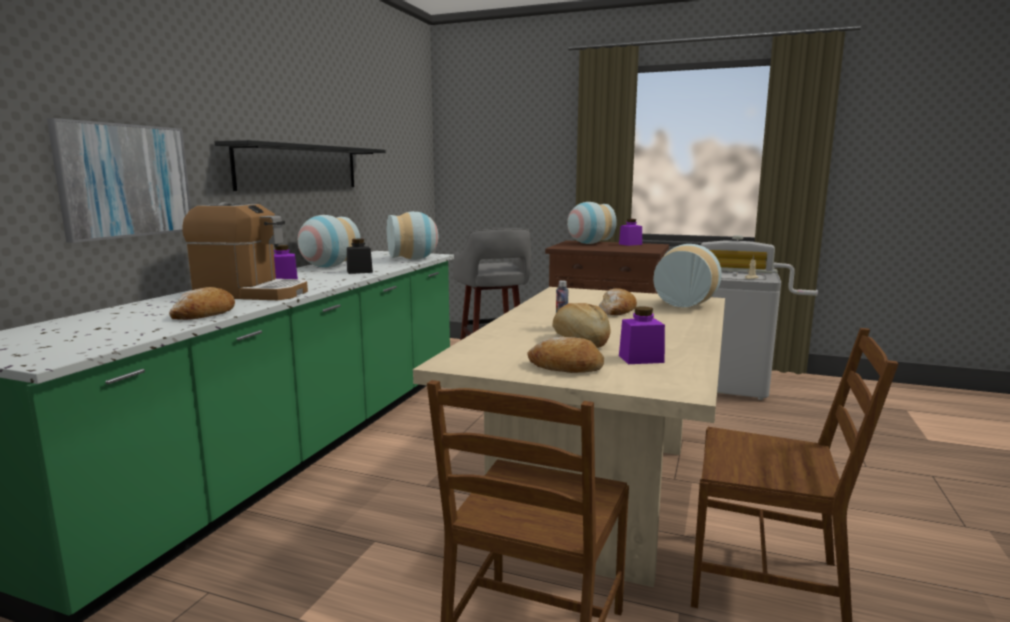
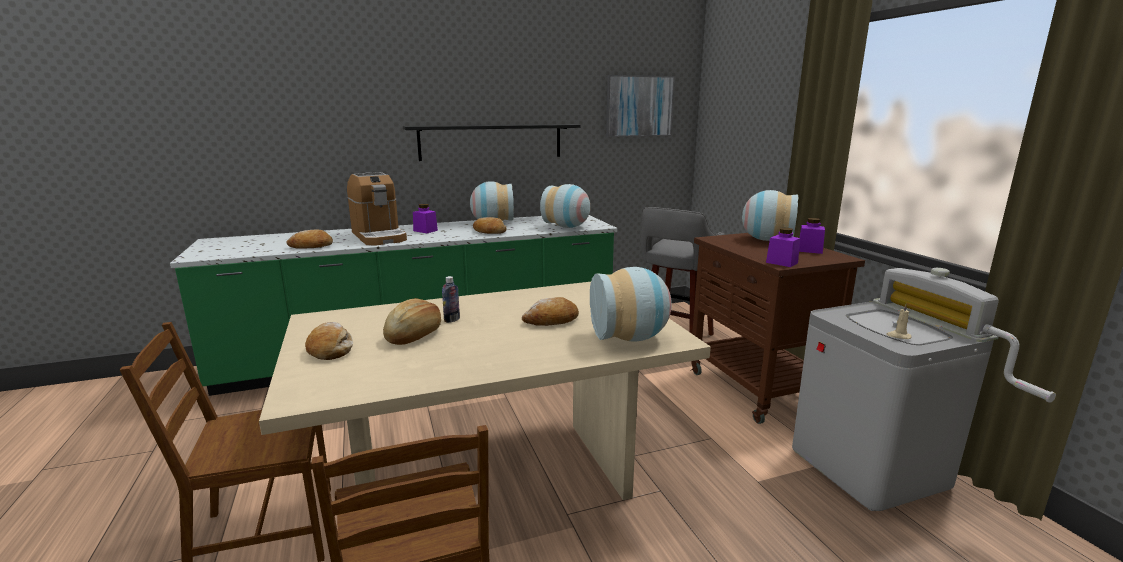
camera: 50 degrees right, 5 degrees up
picture [47,118,191,243] -> picture moved to [606,75,675,137]
black jar [347,239,373,274] -> bread [473,217,507,234]
purple jar [619,306,665,364] -> purple jar moved to [766,227,800,267]

